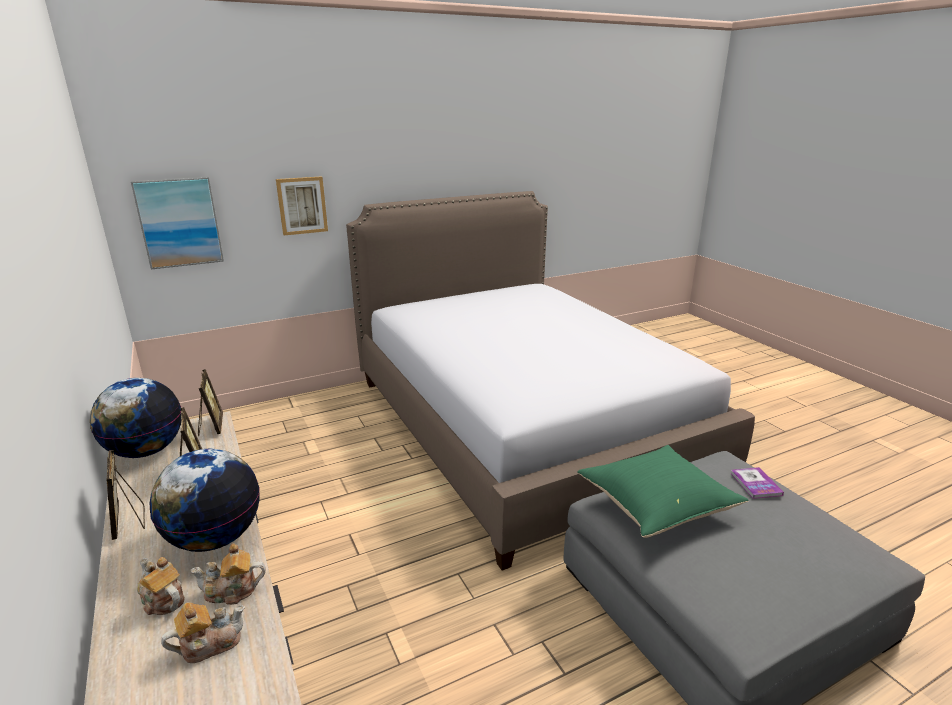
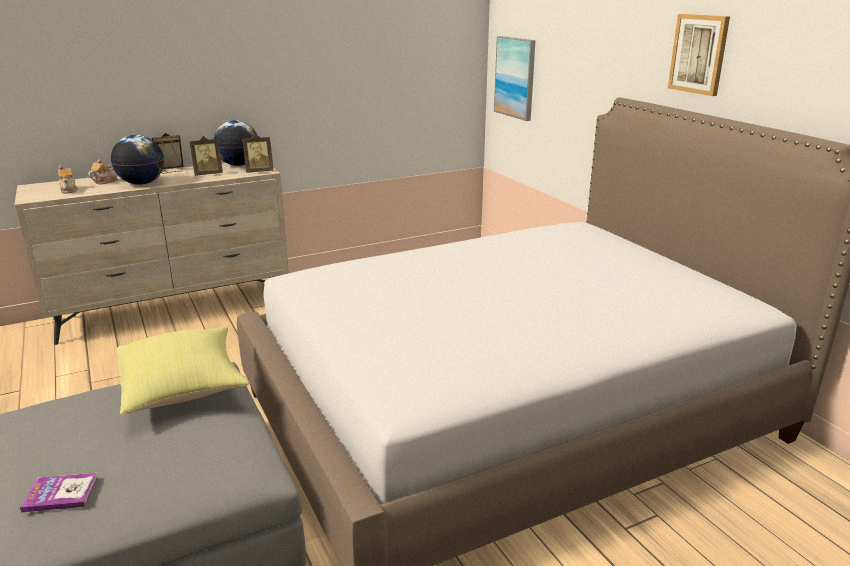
camera: 90 degrees right, 0 degrees up
teapot [191,543,266,605] -> none
picture [276,176,328,236] -> picture moved to [668,14,730,96]
green pillow [577,445,749,538] -> yellow pillow [116,327,250,415]
book [730,467,784,499] -> book moved to [20,473,98,512]

